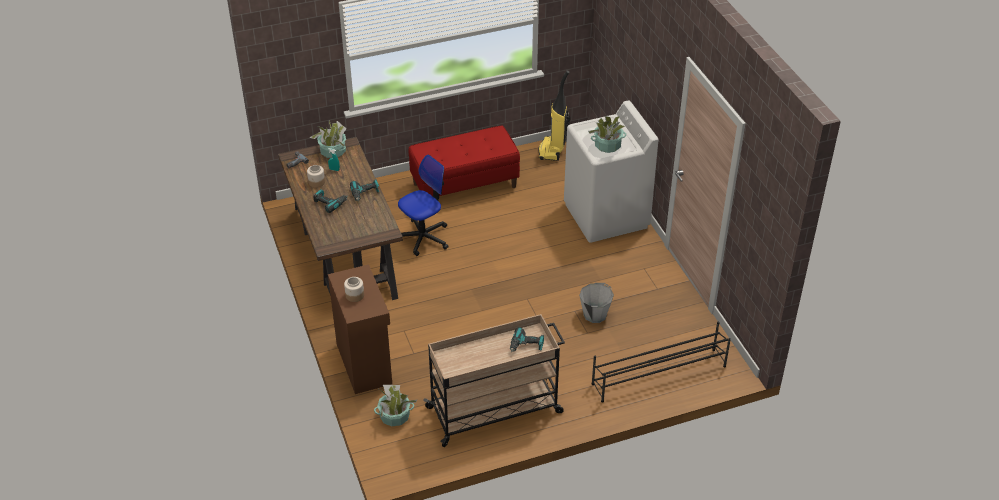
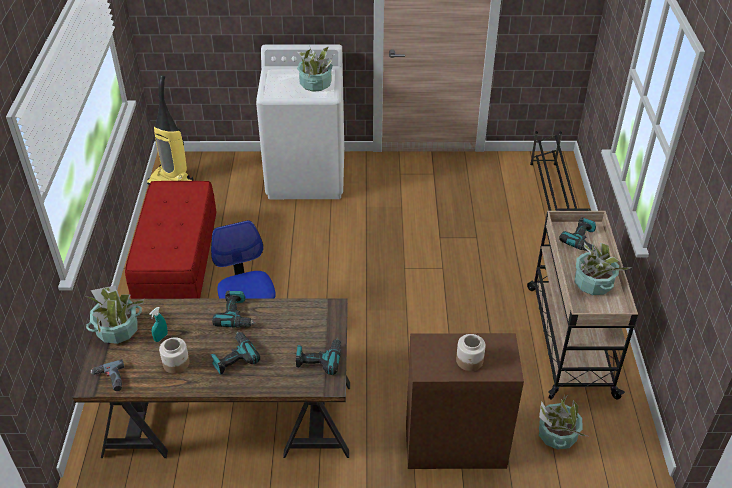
camera: 70 degrees left, 0 degrees up
grey bucket [579,283,614,323] -> none
none -> power drill [296,338,341,375]
none -> potted plant [574,240,632,295]

